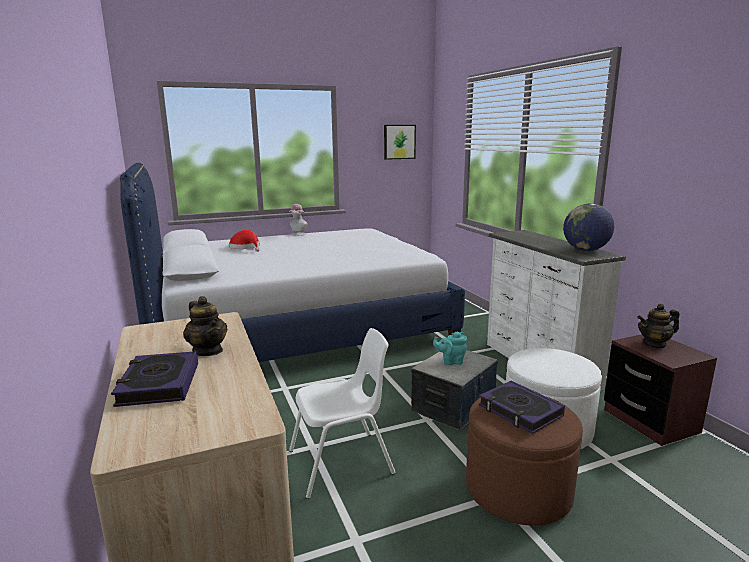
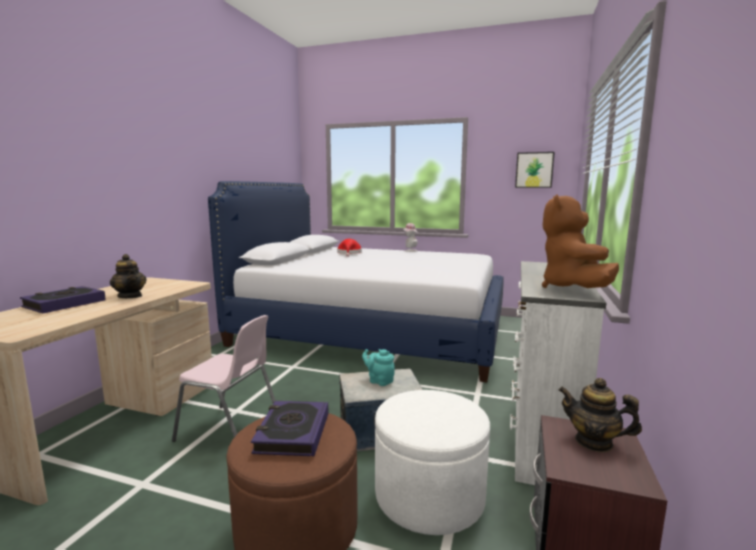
camera: 40 degrees right, 5 degrees down
teapot [183,296,228,356] -> teapot turned 45 degrees counterclockwise [110,254,146,298]
white chair [289,328,396,499] -> pink chair [172,315,276,442]
globe [563,204,614,251] -> brown plush toy [542,194,619,288]

